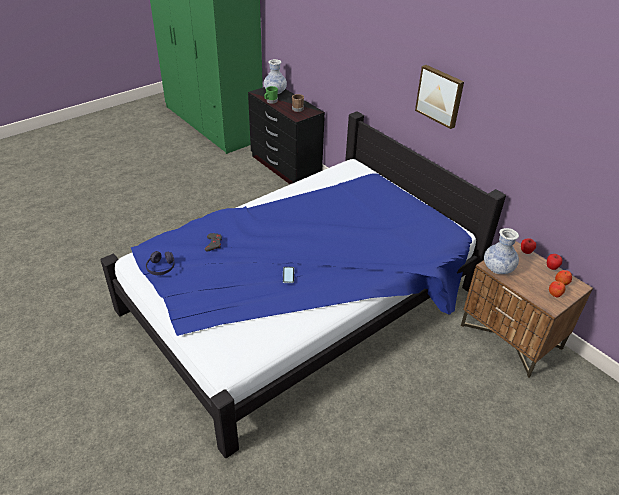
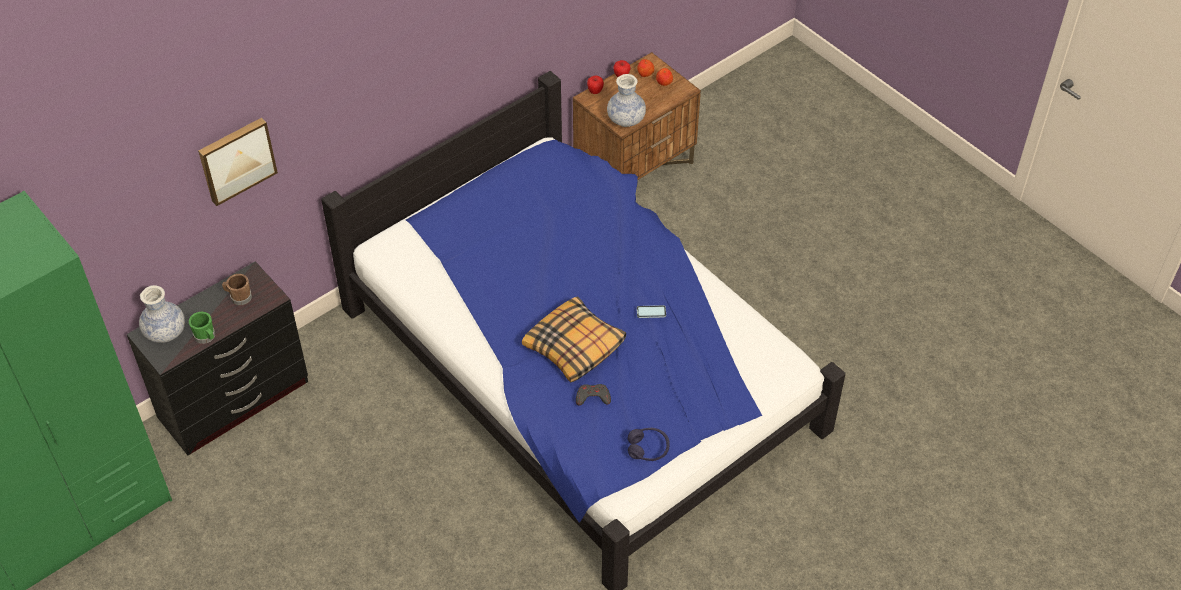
camera: 90 degrees left, 10 degrees up
picture [415,65,464,129] -> picture moved to [198,118,278,206]
none -> pillow [522,296,626,383]

